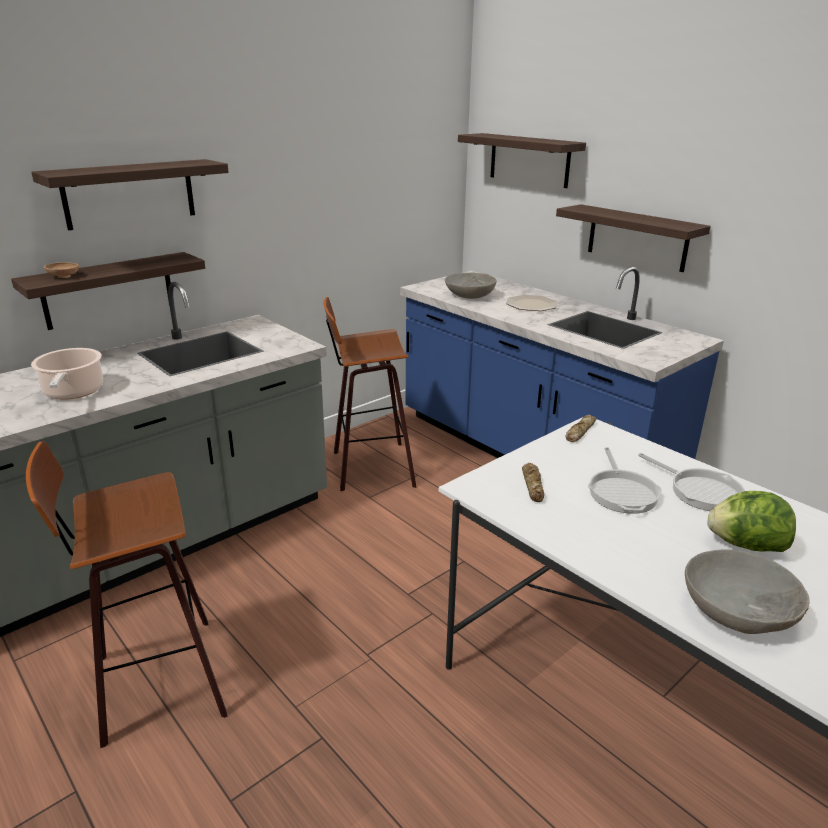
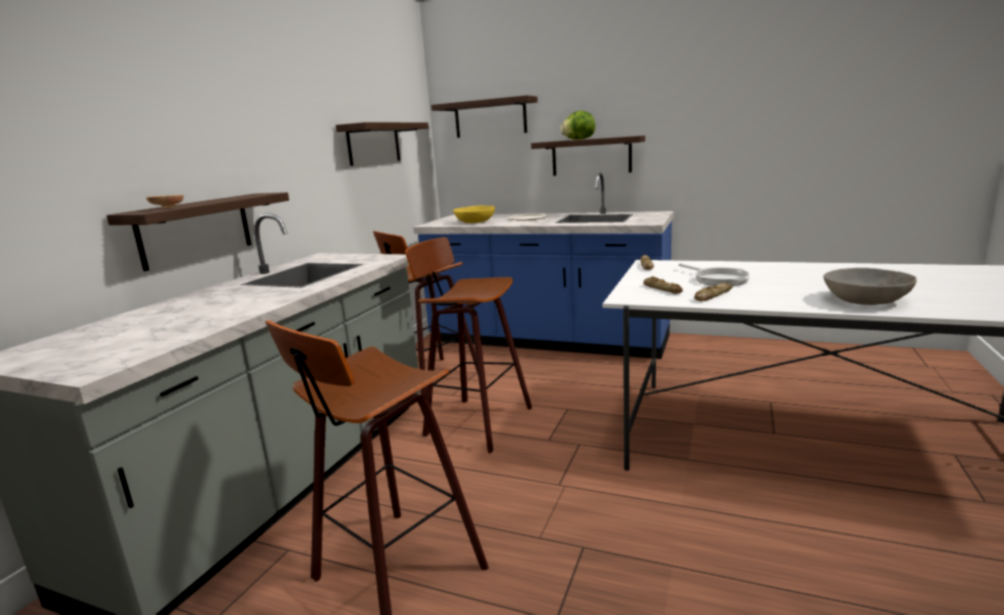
camera: 25 degrees left, 10 degrees down
shelf [31,159,229,231] -> shelf moved to [336,122,429,166]
cooking pot [31,348,103,400] -> none
grey bowl [445,273,496,299] -> yellow bowl [453,205,495,223]
frying pan [638,453,745,511] -> none
lettuce [707,491,796,552] -> lettuce moved to [560,111,595,140]
none -> stool [405,237,532,454]
none -> bread [694,282,733,301]

